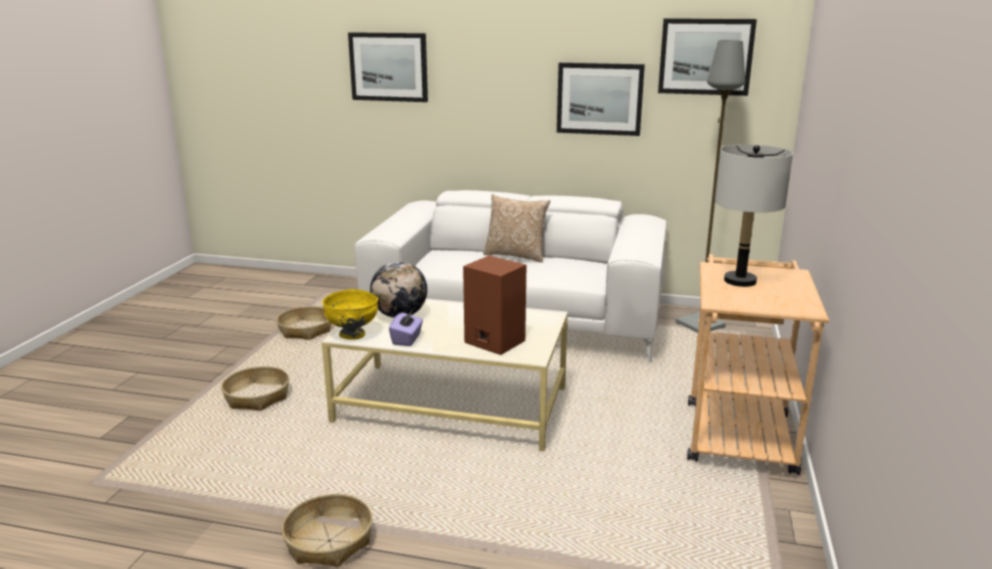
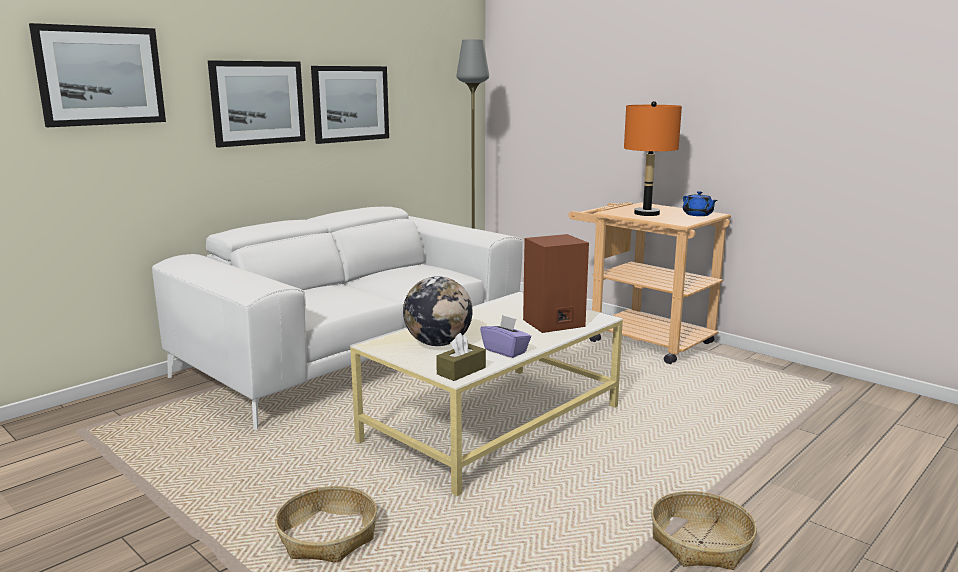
camera: 60 degrees left, 5 degrees down
basket [277,306,331,340] -> none
yellow bowl [322,289,378,340] -> brown tissue box [436,333,486,381]
pillow [483,195,551,262] -> none
picture [658,18,757,96] -> picture moved to [208,60,306,148]
grey table lamp [715,144,793,287] -> orange table lamp [624,101,682,216]
none -> blue teapot [683,191,718,216]

